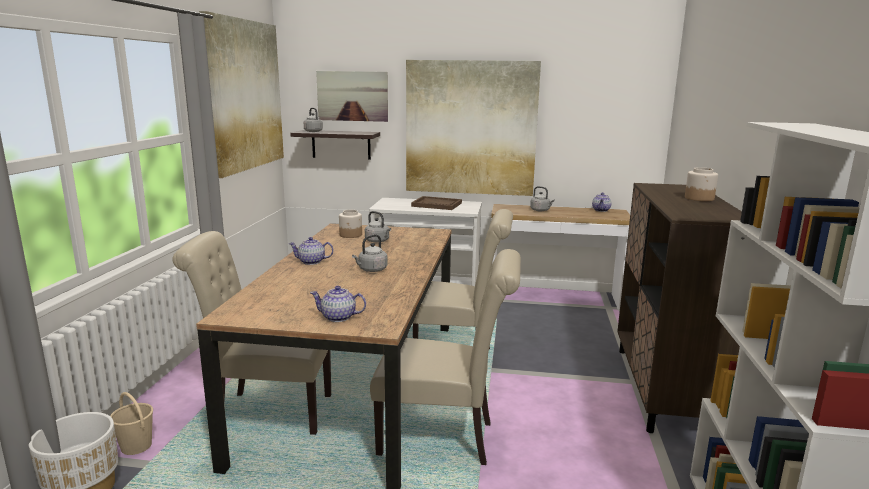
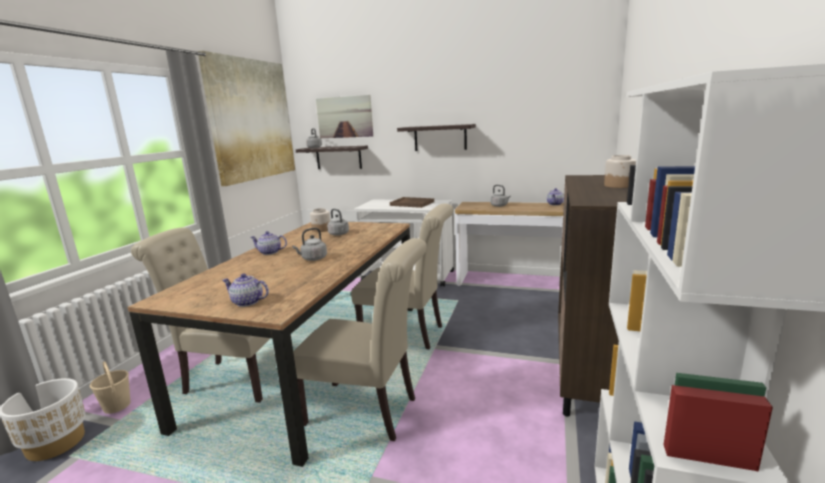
camera: 10 degrees right, 0 degrees up
picture [406,60,541,196] -> shelf [397,124,476,151]

